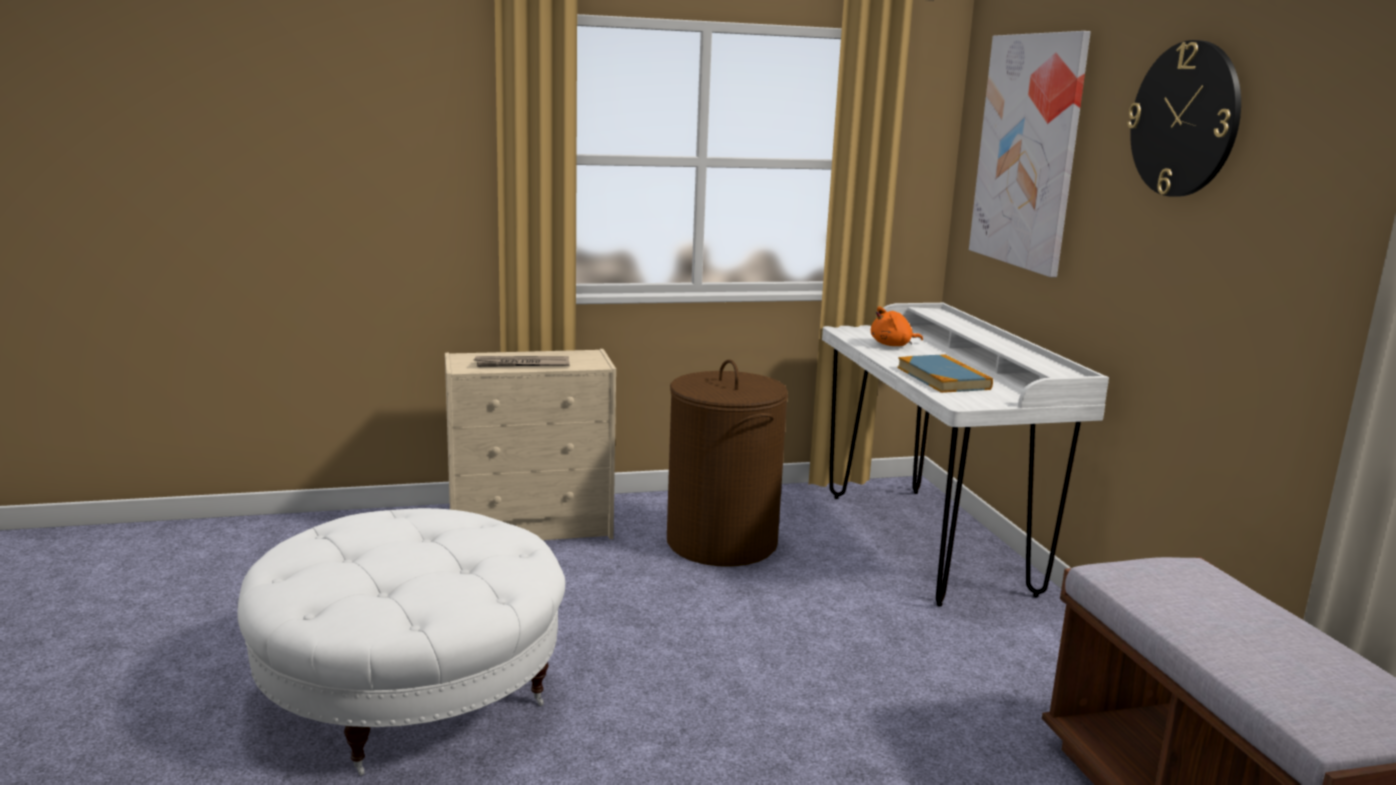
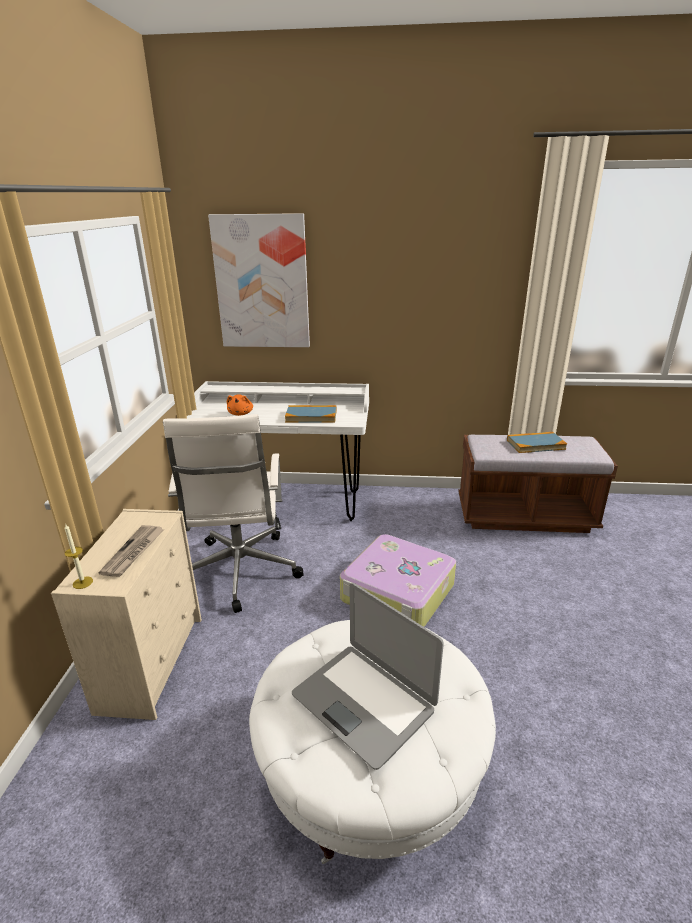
camera: 70 degrees left, 10 degrees up
brown laundry basket [667,359,788,566] -> white office chair [163,414,303,613]
wall clock [1127,40,1241,197] -> none
none -> candle [64,523,93,589]
none -> laptop [292,583,444,770]
none -> suitcase [340,534,456,627]
none -> book [507,432,567,453]

